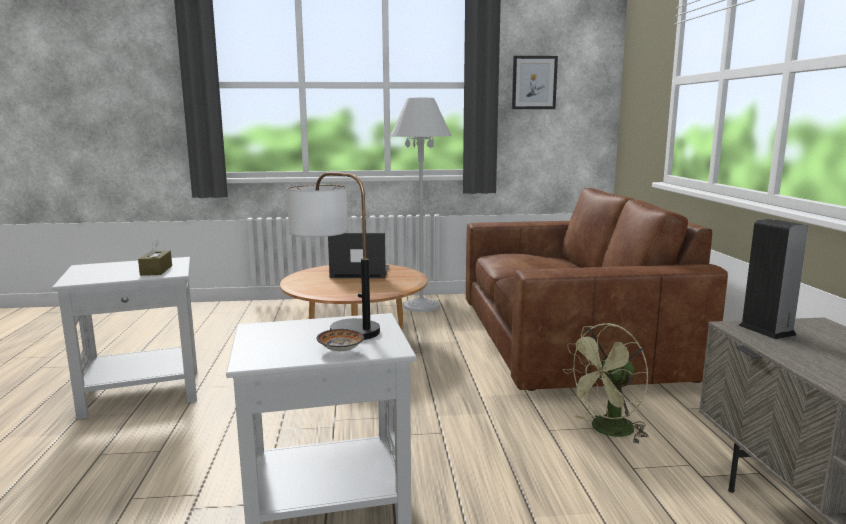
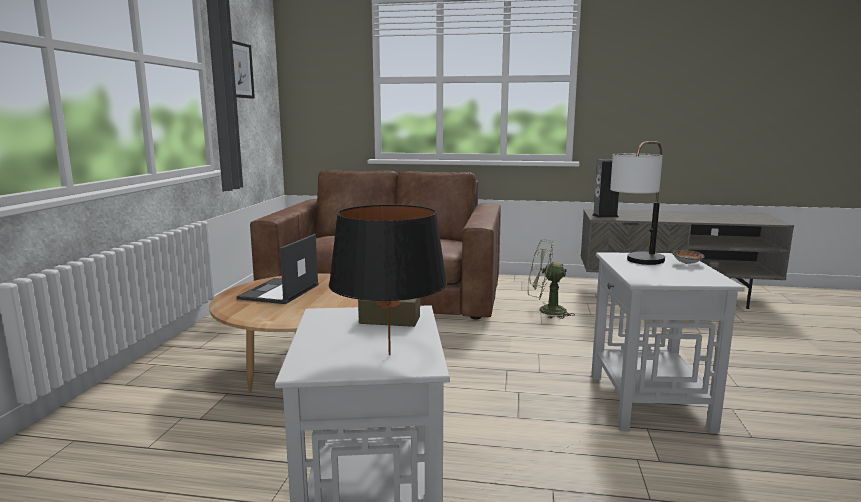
camera: 75 degrees left, 0 degrees up
white floor lamp [390,98,452,312] -> none
green fan [563,323,649,444] -> green fan turned 120 degrees clockwise [528,239,574,319]
none -> black table lamp [329,205,447,355]

